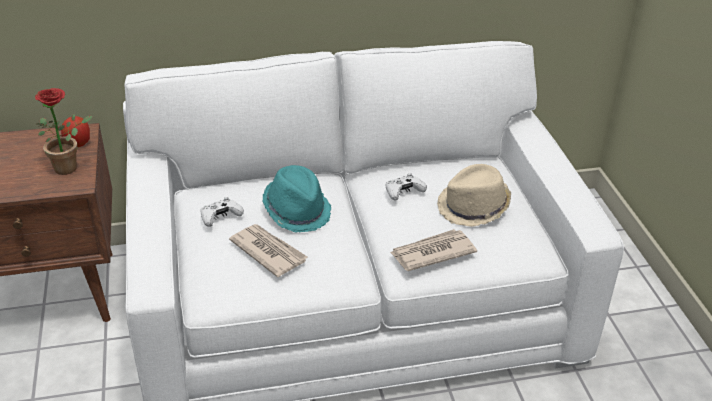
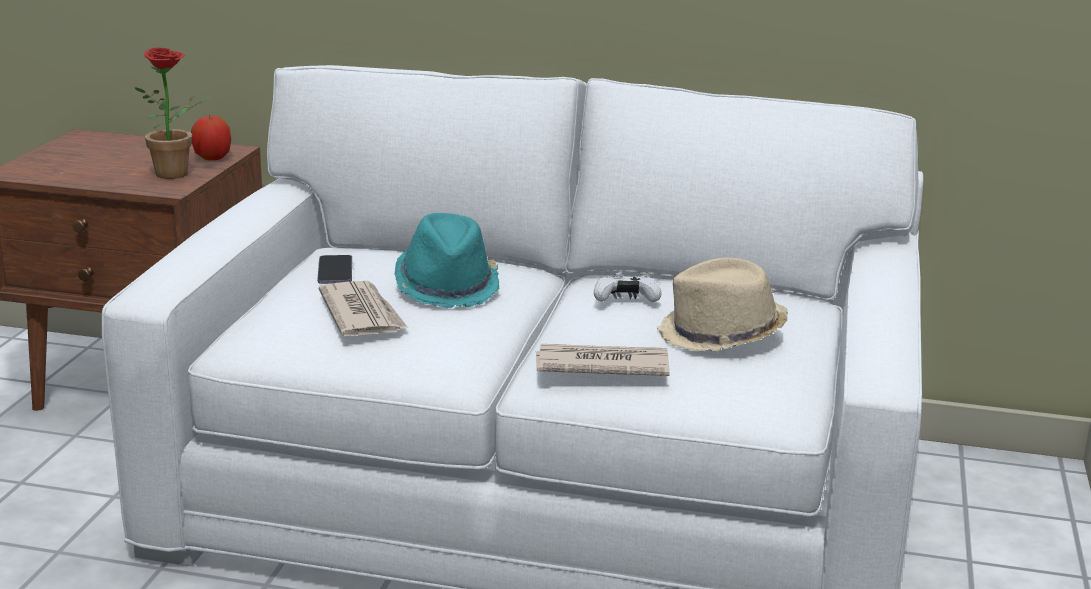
camera: 25 degrees right, 15 degrees down
white game controller [200,197,244,227] -> phone [318,255,352,284]

